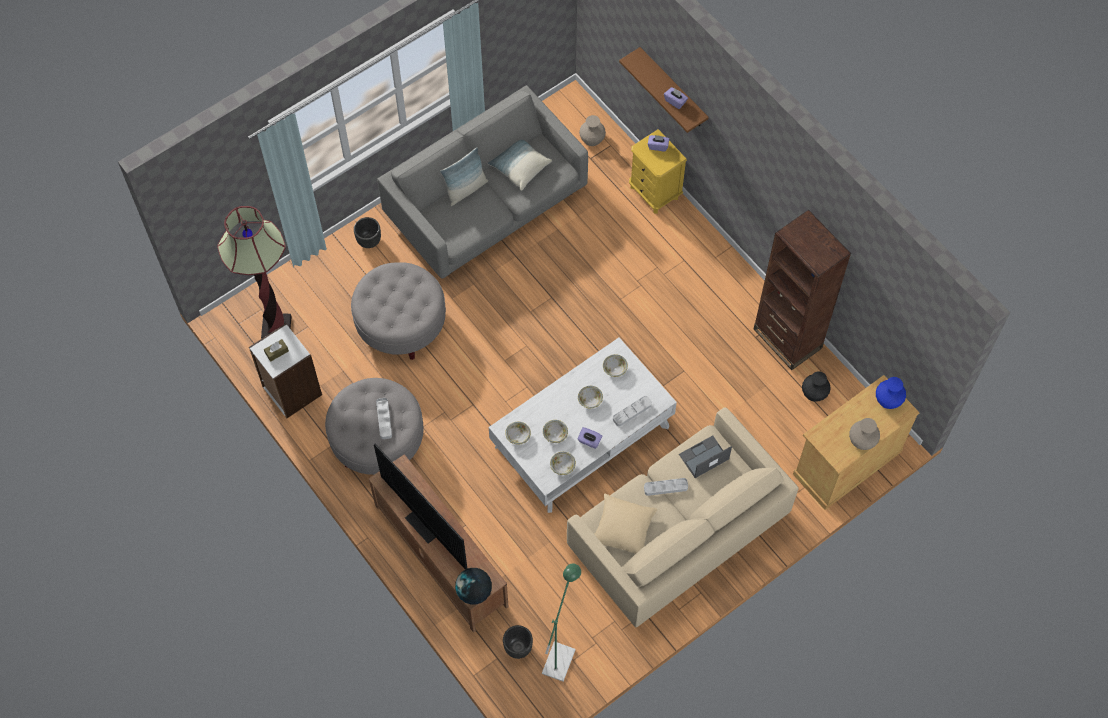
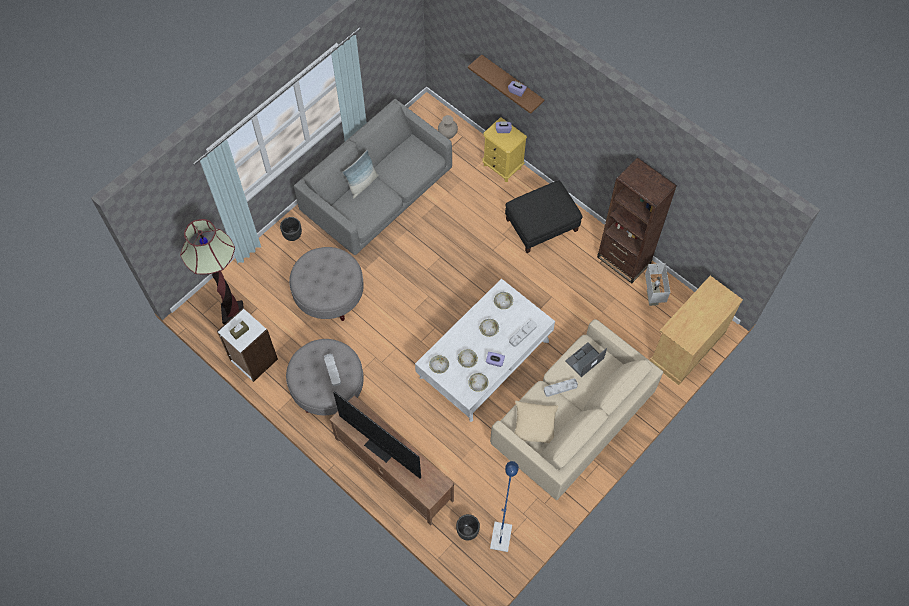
camera: 10 degrees left, 0 degrees up
globe [455,568,492,605] -> none
pillow [488,140,552,191] -> none
green floor lamp [542,564,581,682] -> blue floor lamp [490,461,519,552]
black vase [802,371,831,402] -> white table lamp [645,263,670,306]
beige vase [849,418,880,450] -> none
blue vase [876,377,906,409] -> none
none -> black ottoman [505,180,582,253]

